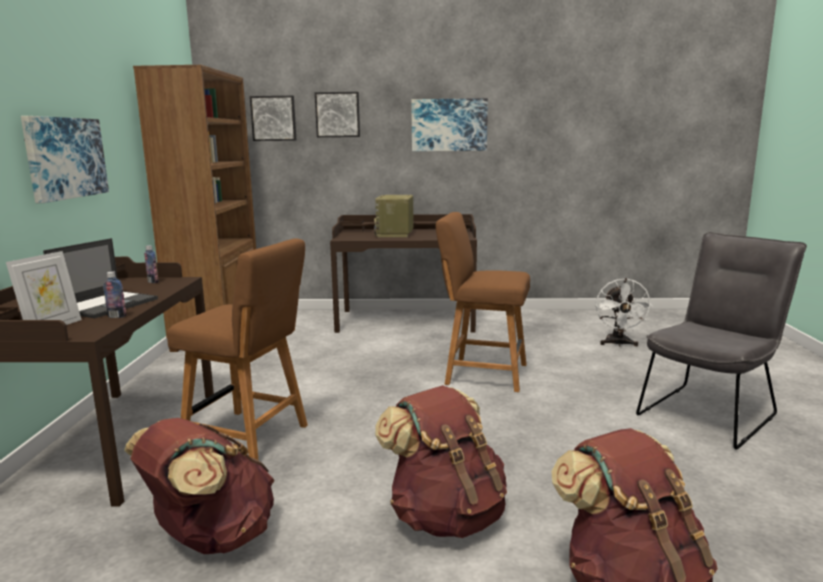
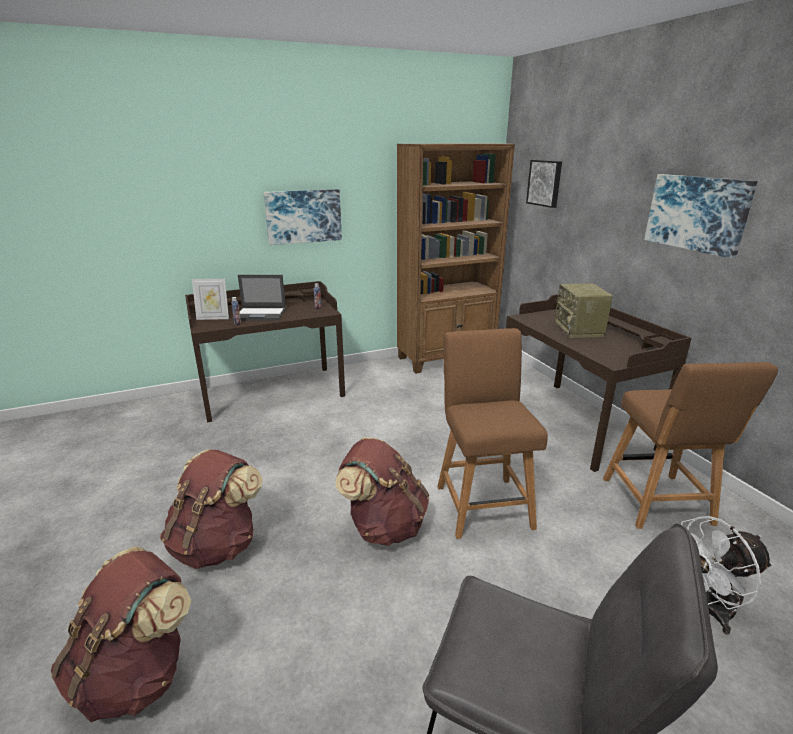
camera: 65 degrees right, 10 degrees up
brown backpack [124,418,275,554] -> brown backpack moved to [335,437,429,546]
brown chair [167,239,308,460] -> brown chair moved to [603,362,778,529]
picture [315,92,360,137] -> none
radio [374,195,413,237] -> radio turned 75 degrees counterclockwise [555,283,613,338]

